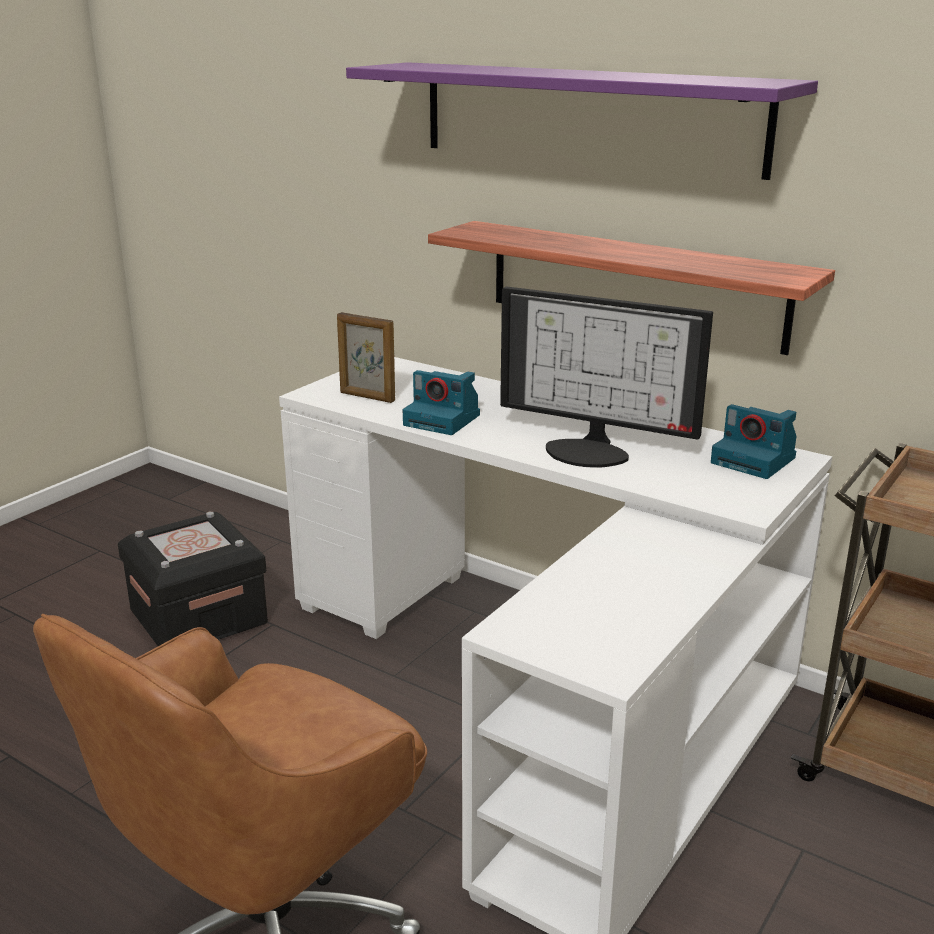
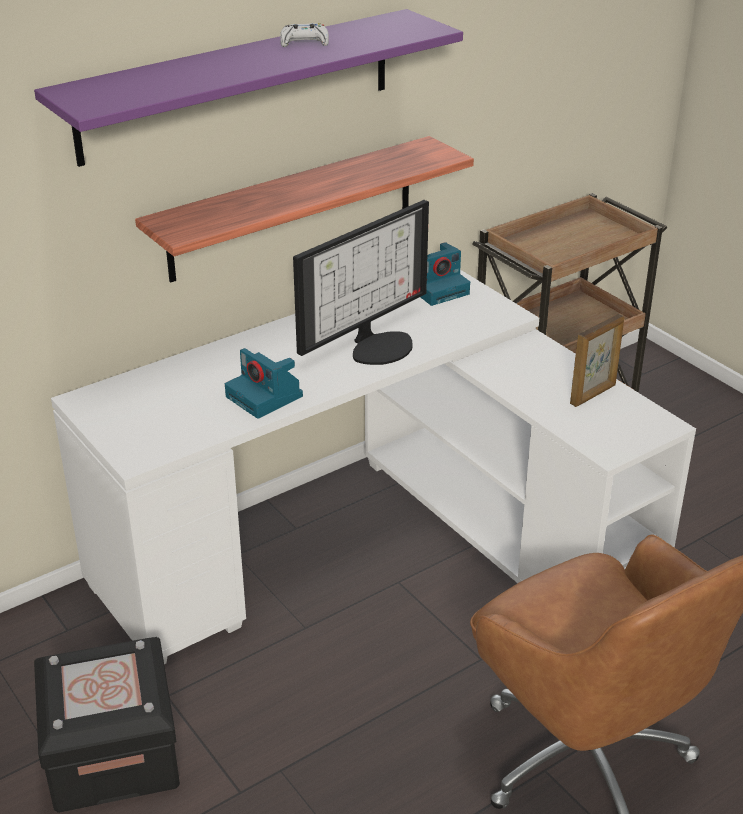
camera: 70 degrees left, 10 degrees up
picture frame [337,312,395,403] -> picture frame moved to [570,314,624,407]
camera [402,370,480,435] -> camera turned 90 degrees clockwise [225,348,303,419]
none -> white game controller [280,23,329,47]

